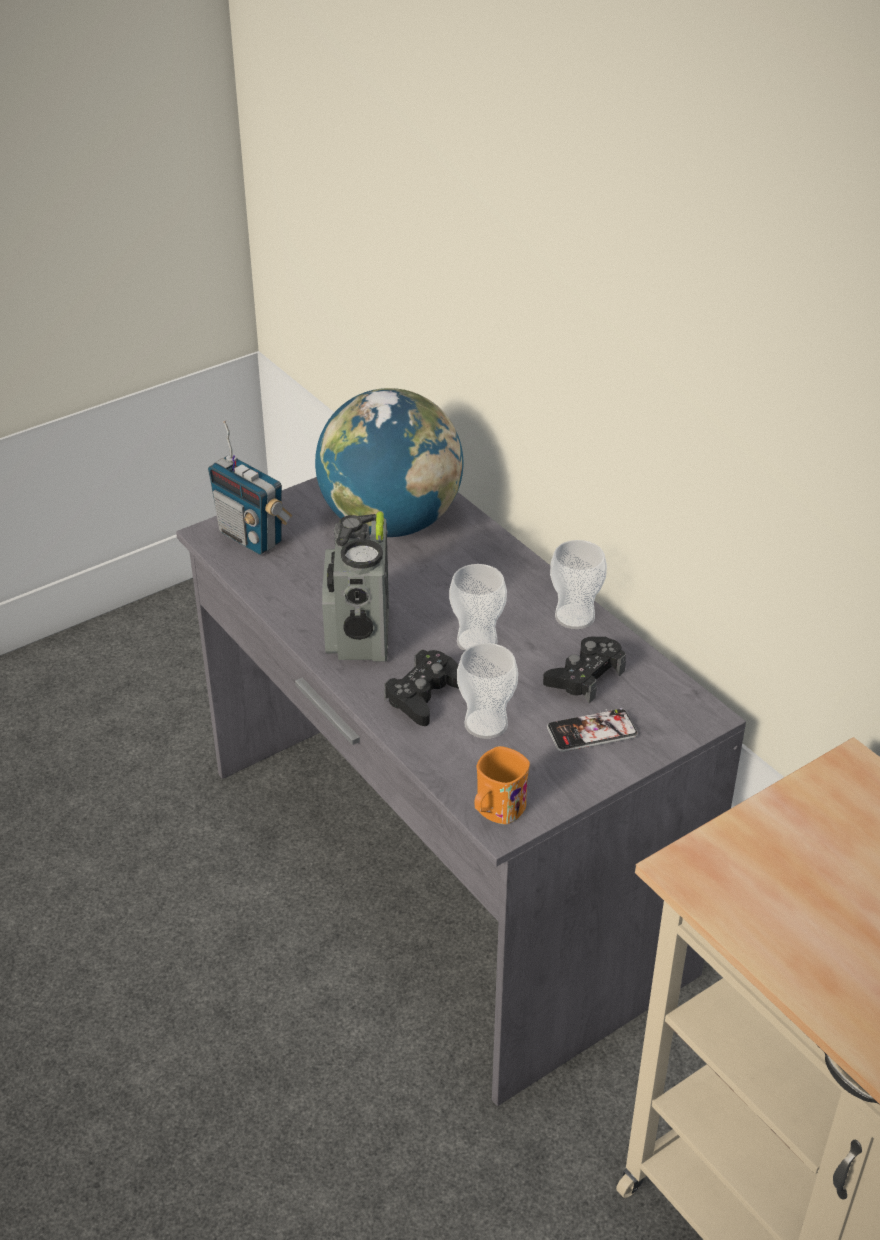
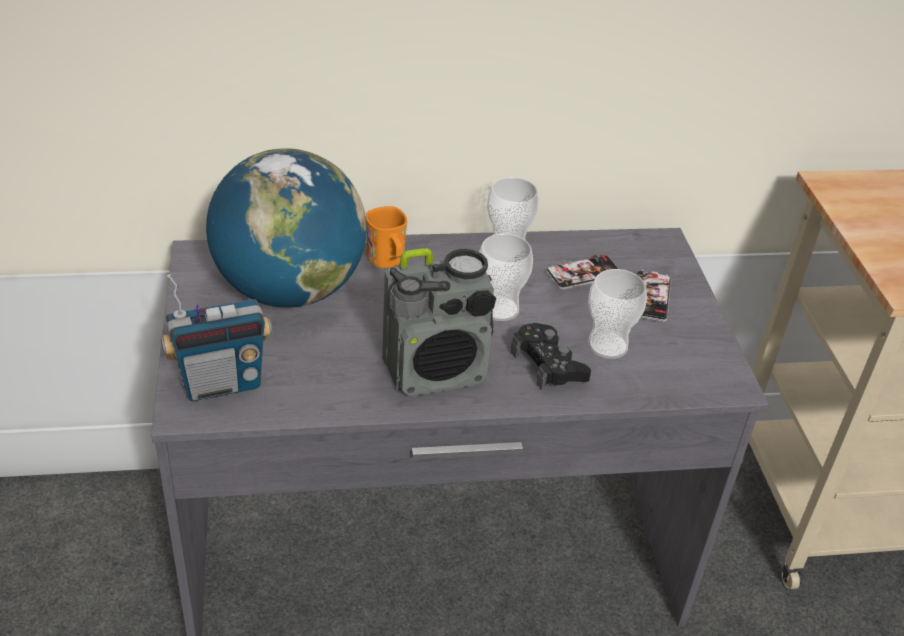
camera: 65 degrees left, 0 degrees up
radio [322,511,390,662] -> radio turned 45 degrees counterclockwise [382,248,496,396]
orange mug [475,746,530,824] -> orange mug moved to [366,206,407,268]
black game controller [543,637,626,703] -> phone [546,254,619,290]

